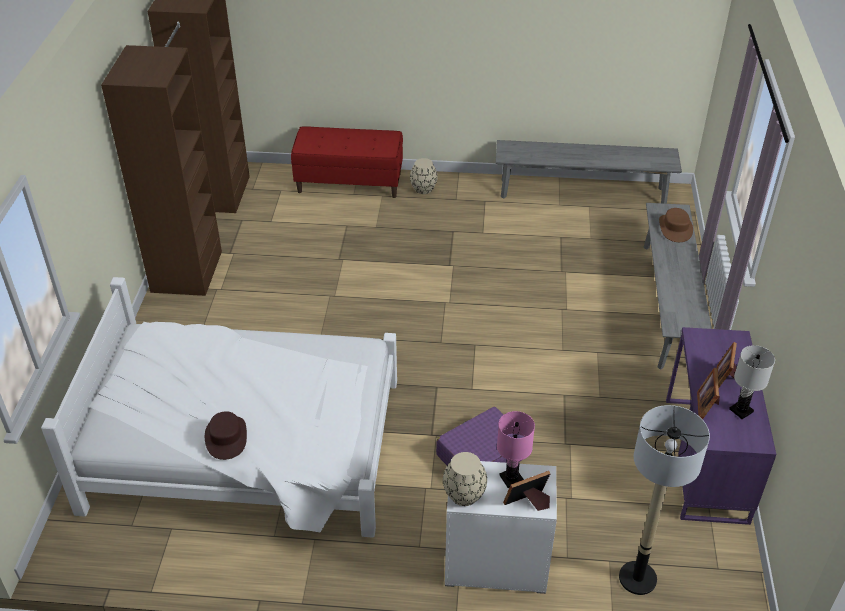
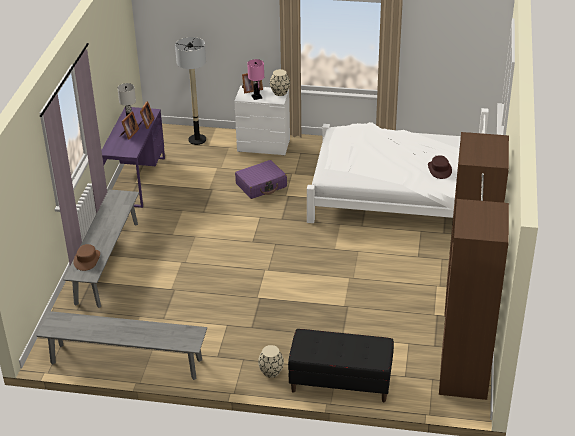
camera: 175 degrees left, 5 degrees down
brown hat [205,411,247,460] -> brown hat moved to [428,155,452,179]
red bench [291,127,403,198] -> black bench [288,329,394,402]

